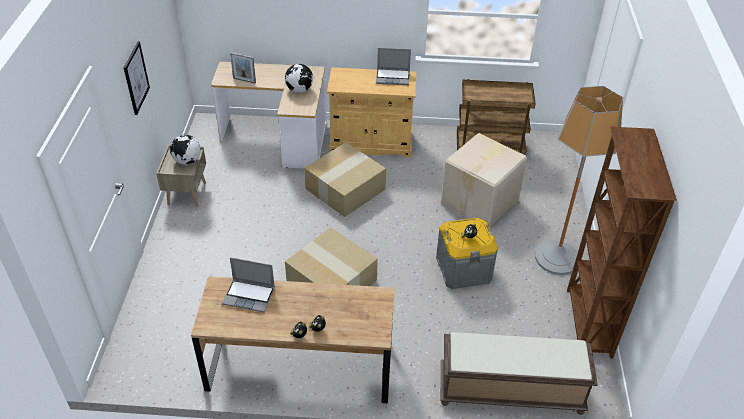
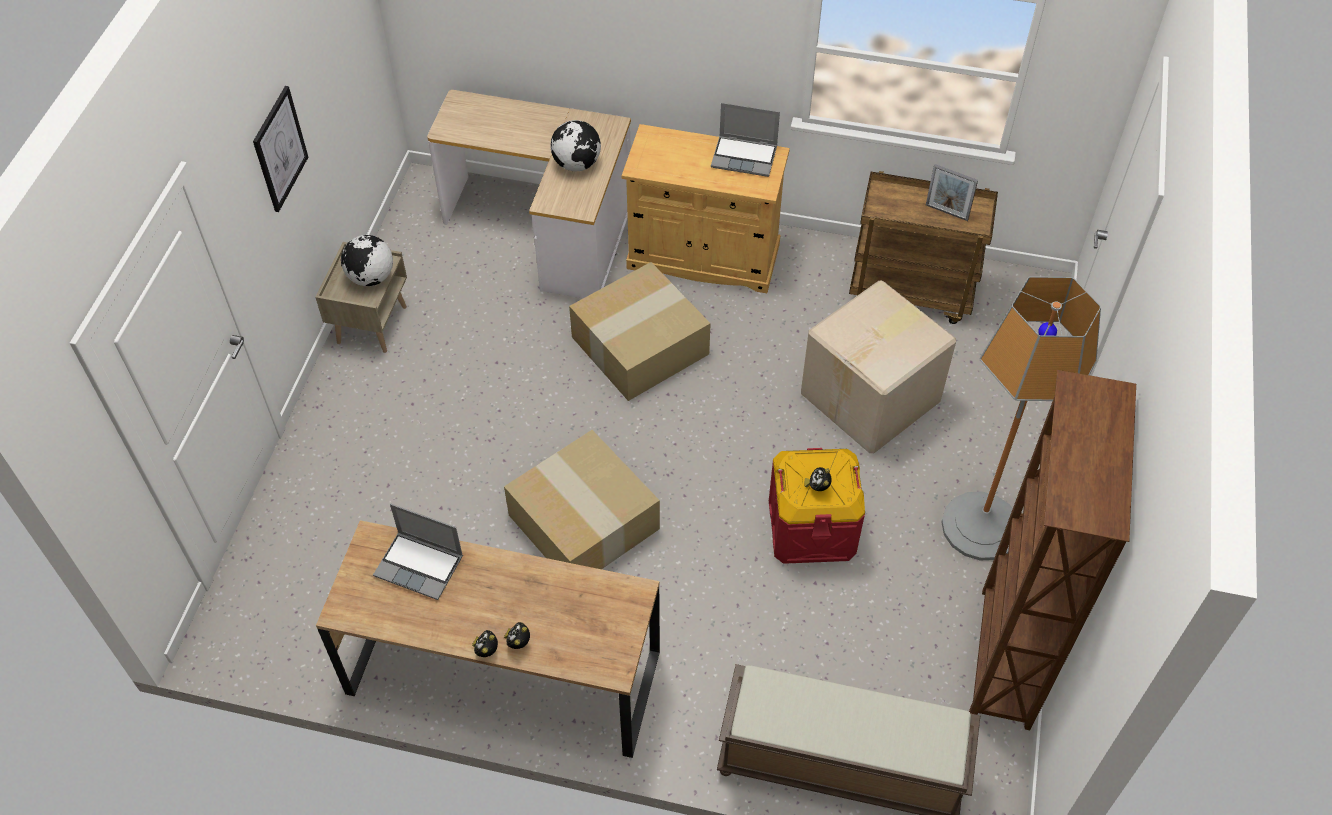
camera: 10 degrees right, 10 degrees up
picture frame [230,52,256,84] -> picture frame moved to [926,164,978,221]
grey storage box [436,218,498,289] -> red storage box [769,448,865,564]

